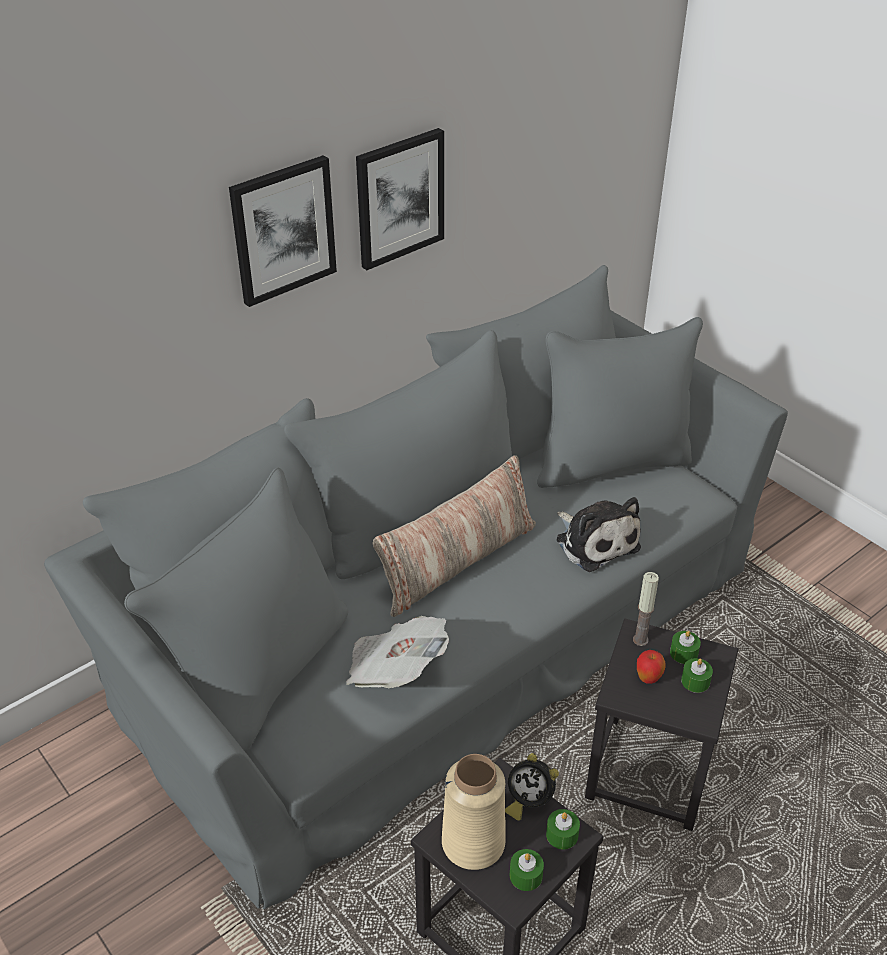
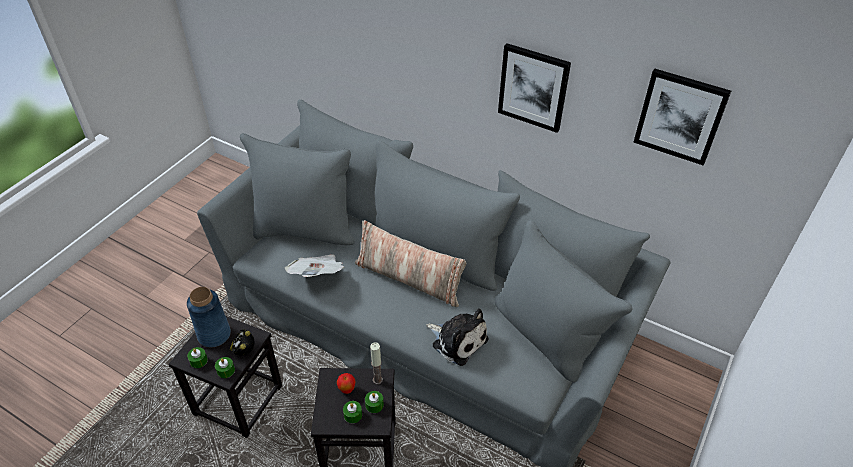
camera: 70 degrees right, 5 degrees up
picture [229,155,337,307] -> picture moved to [633,69,731,166]
beige vase [442,754,505,870] -> blue vase [187,287,231,347]
plush toy [557,497,641,572] -> plush toy turned 90 degrees counterclockwise [426,308,488,366]

